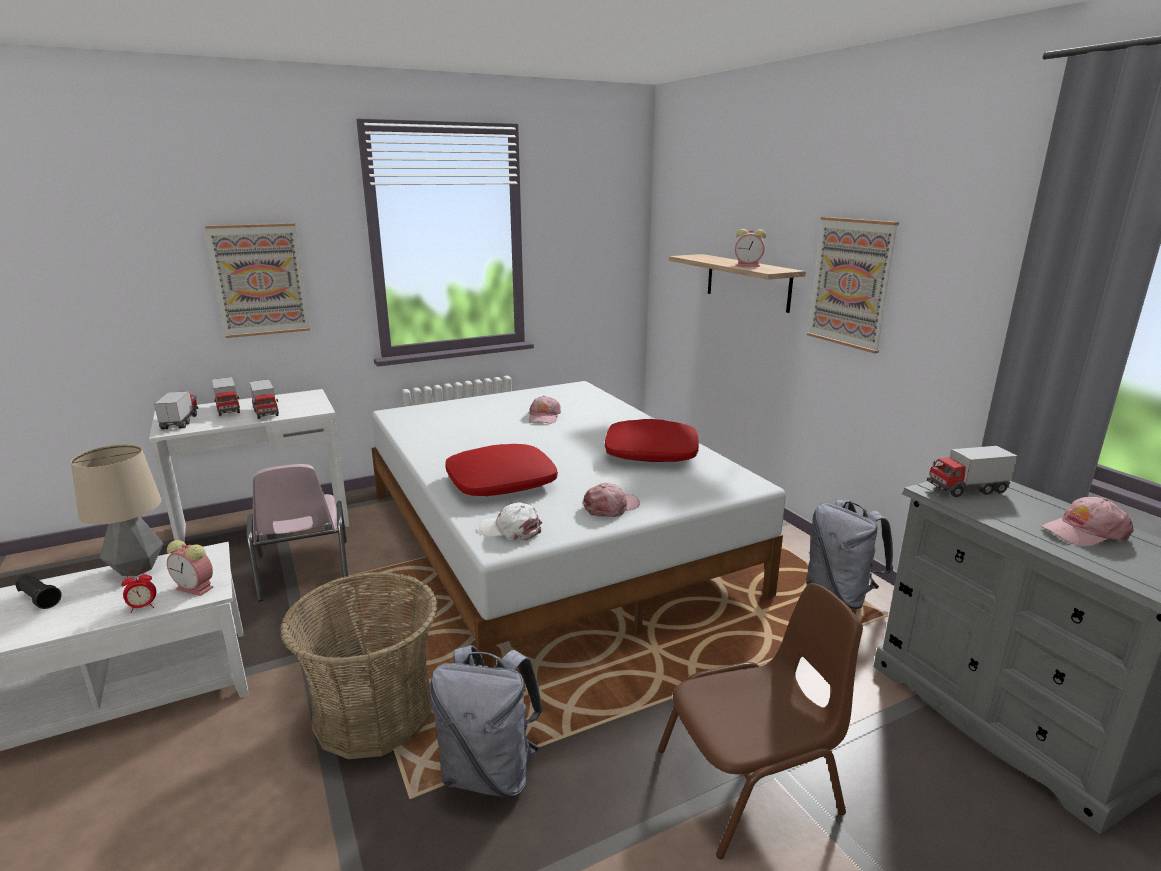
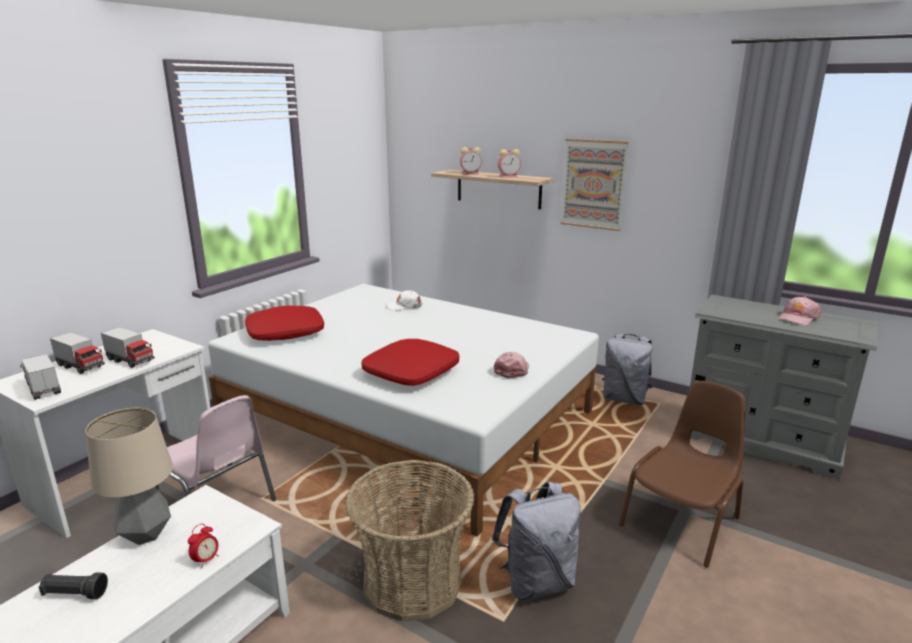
camera: 30 degrees left, 0 degrees up
alarm clock [167,540,214,596] -> alarm clock moved to [460,147,482,175]
picture [205,223,310,338] -> none
white cap [479,502,542,541] -> white cap moved to [387,290,423,311]
pink cap [529,396,561,424] -> none
red pillow [605,419,699,462] -> red pillow moved to [245,305,324,341]
toy truck [927,446,1018,497] -> none

